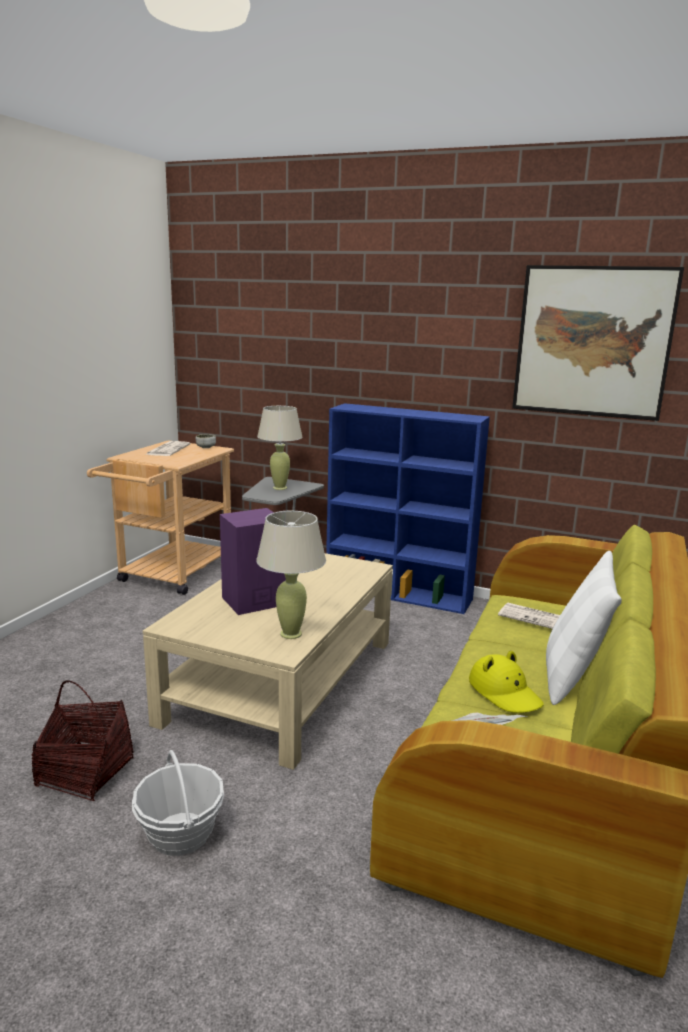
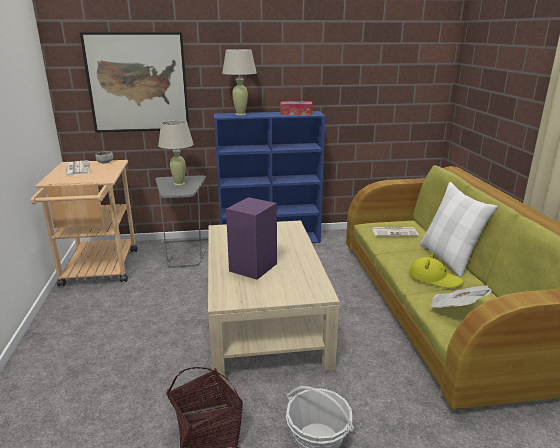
camera: 30 degrees left, 5 degrees up
beige table lamp [256,511,326,639] -> beige table lamp moved to [222,49,257,115]
picture [512,265,684,421] -> picture moved to [80,32,189,133]
none -> tissue box [281,102,313,115]

